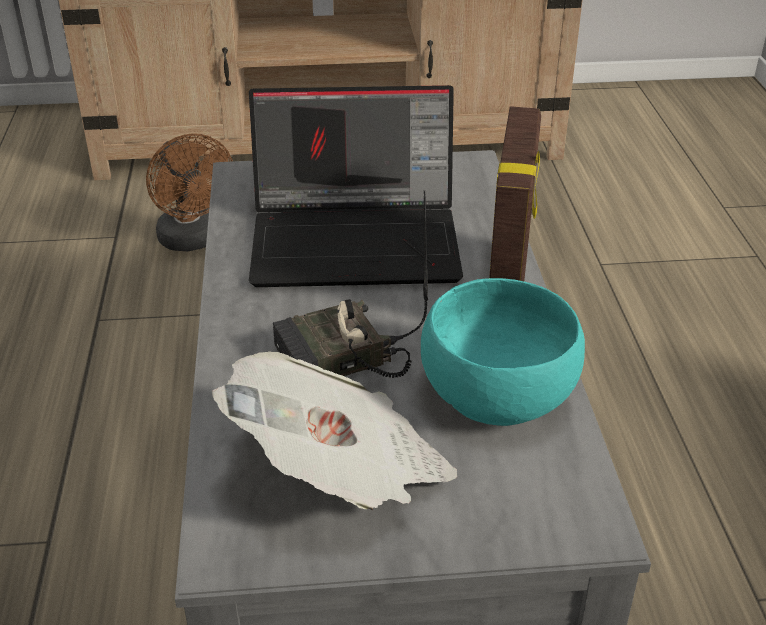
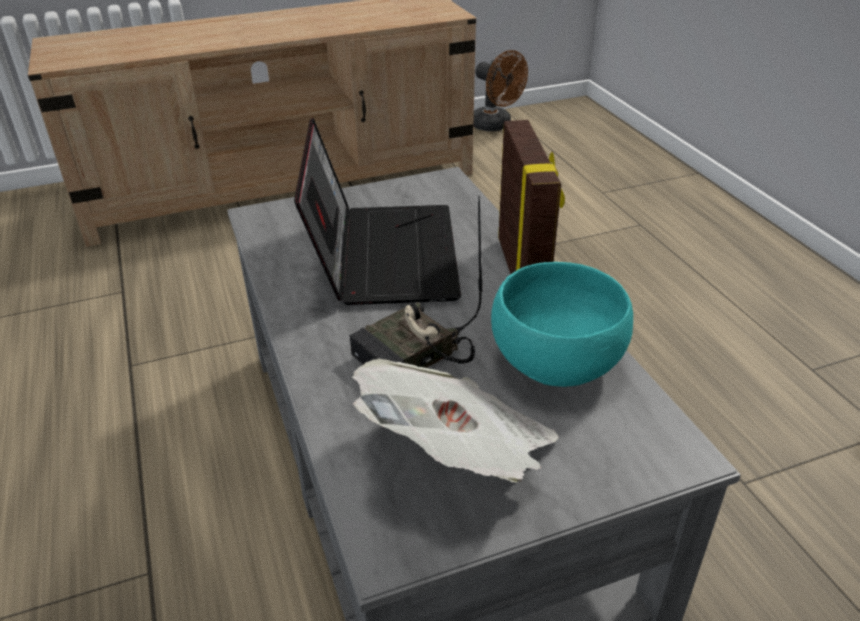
camera: 15 degrees left, 0 degrees up
brown fan [146,133,233,251] -> brown fan moved to [473,50,528,131]
laptop [249,85,463,287] -> laptop turned 75 degrees counterclockwise [294,118,461,305]

